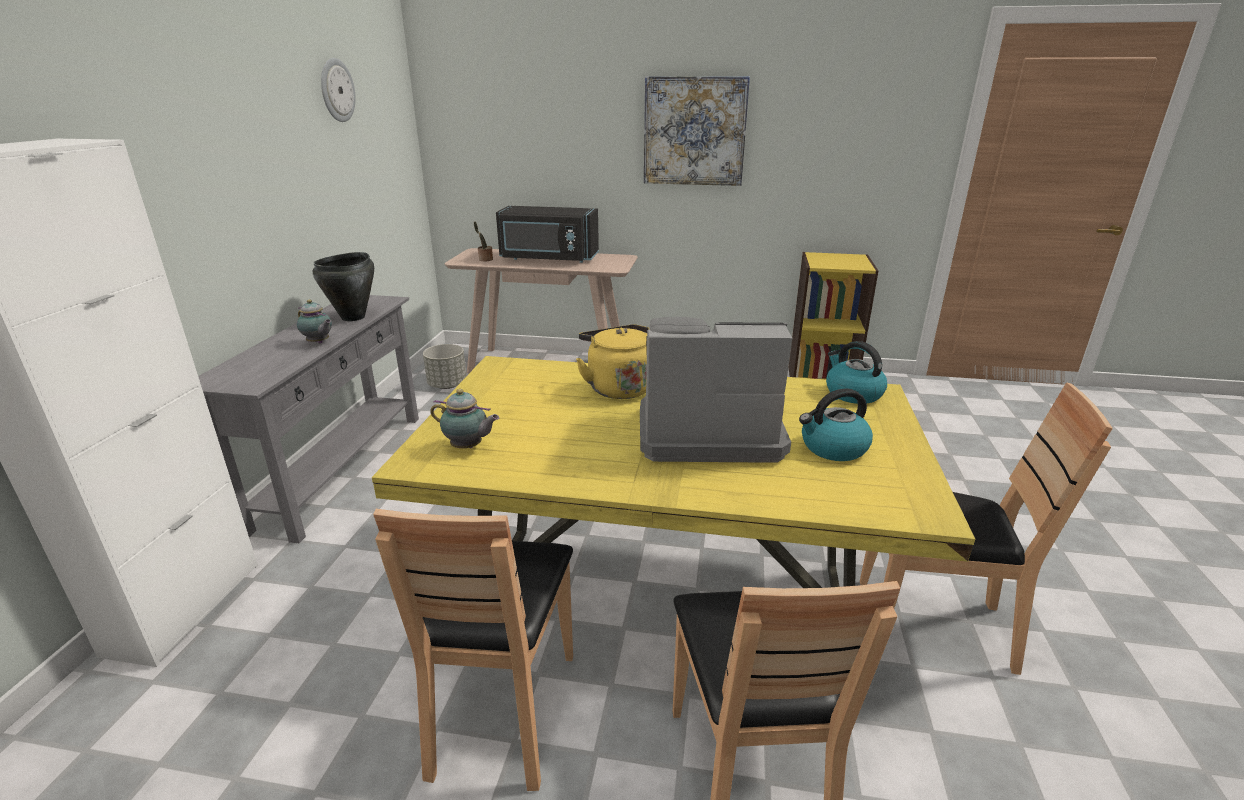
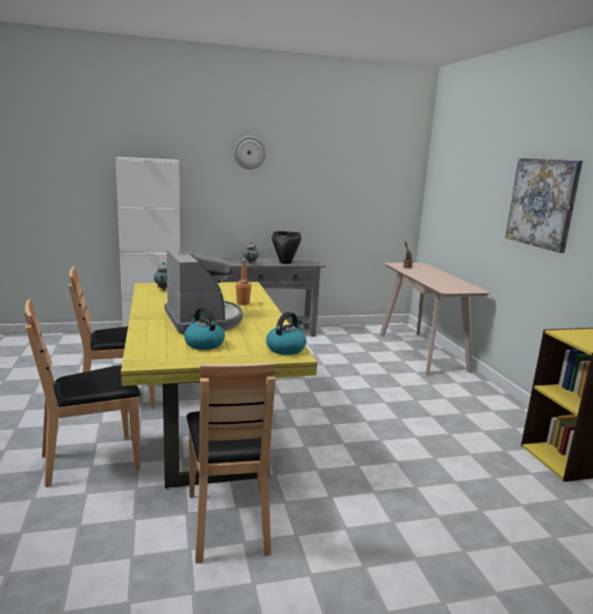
camera: 65 degrees right, 10 degrees down
wall clock [321,58,356,122] -> wall clock moved to [234,136,266,169]
grey planter [423,344,467,389] -> none
black microwave [496,206,599,263] -> none
yellow kettle [576,324,650,399] -> orange bottle [236,259,251,305]

